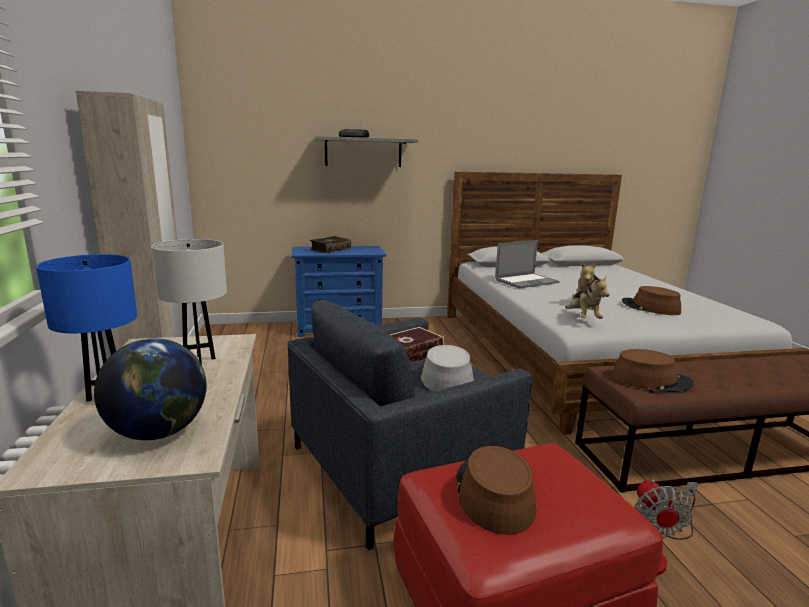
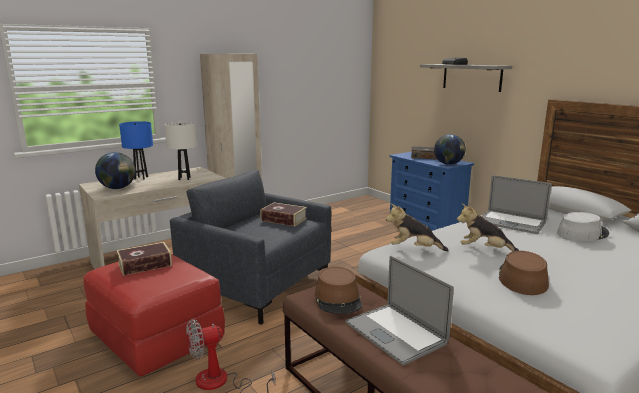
camera: 65 degrees right, 0 degrees up
grey hat [421,345,474,392] -> grey hat moved to [557,212,609,242]
brown hat [456,446,536,535] -> book [117,242,172,276]
plush toy [565,276,610,319] -> plush toy turned 45 degrees clockwise [386,203,449,251]
none -> laptop [345,256,454,365]
none -> globe [434,134,466,165]

